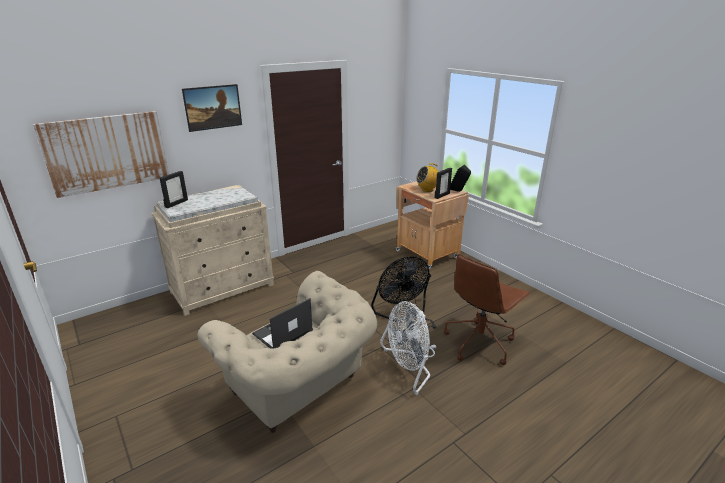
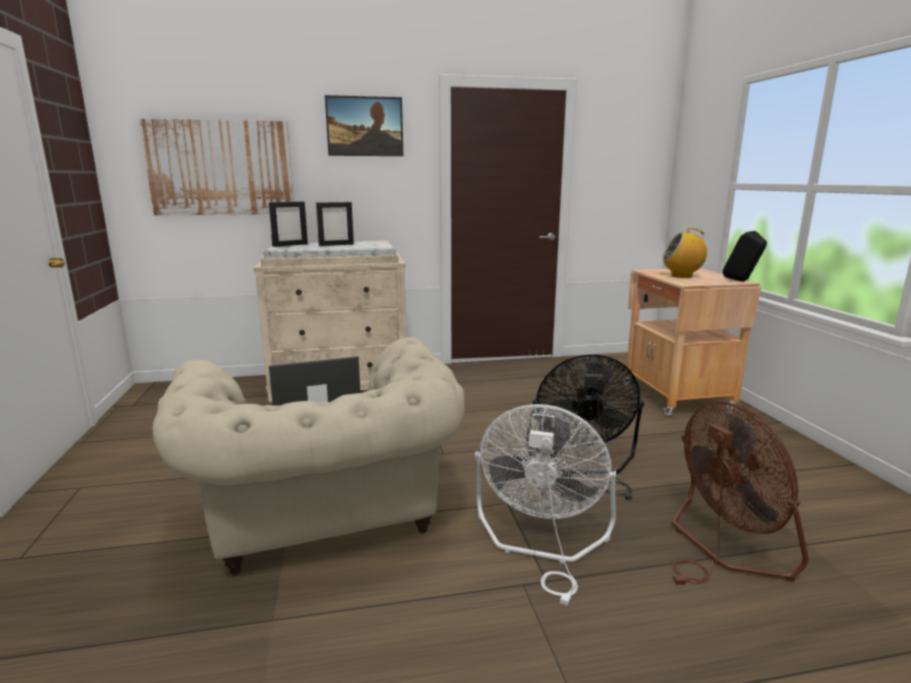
camera: 25 degrees right, 10 degrees down
white fan [380,301,437,395] -> white fan turned 105 degrees clockwise [475,404,616,606]
picture frame [434,168,452,199] -> picture frame moved to [316,202,354,246]
brown office chair [444,254,531,365] -> brown fan [672,401,809,585]

